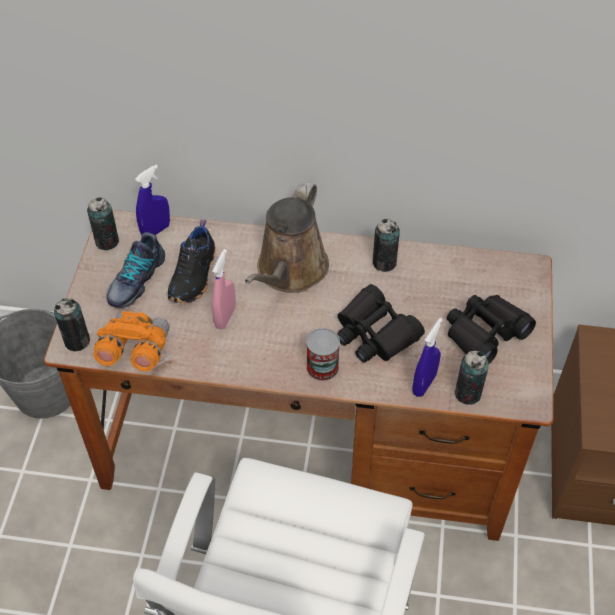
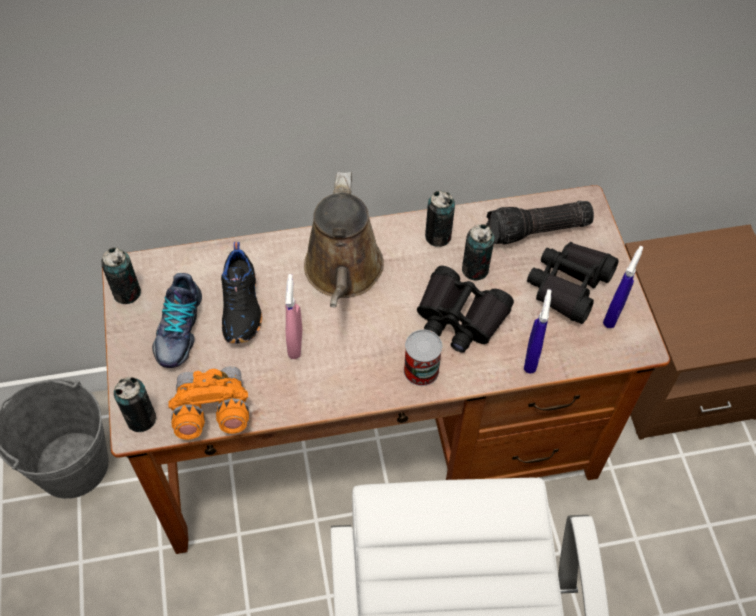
camera: 20 degrees left, 5 degrees up
blue spray bottle [135,164,170,235] -> blue spray bottle moved to [603,246,644,328]
can [454,351,489,405] -> can moved to [462,224,494,281]
none -> flashlight [486,201,594,245]

